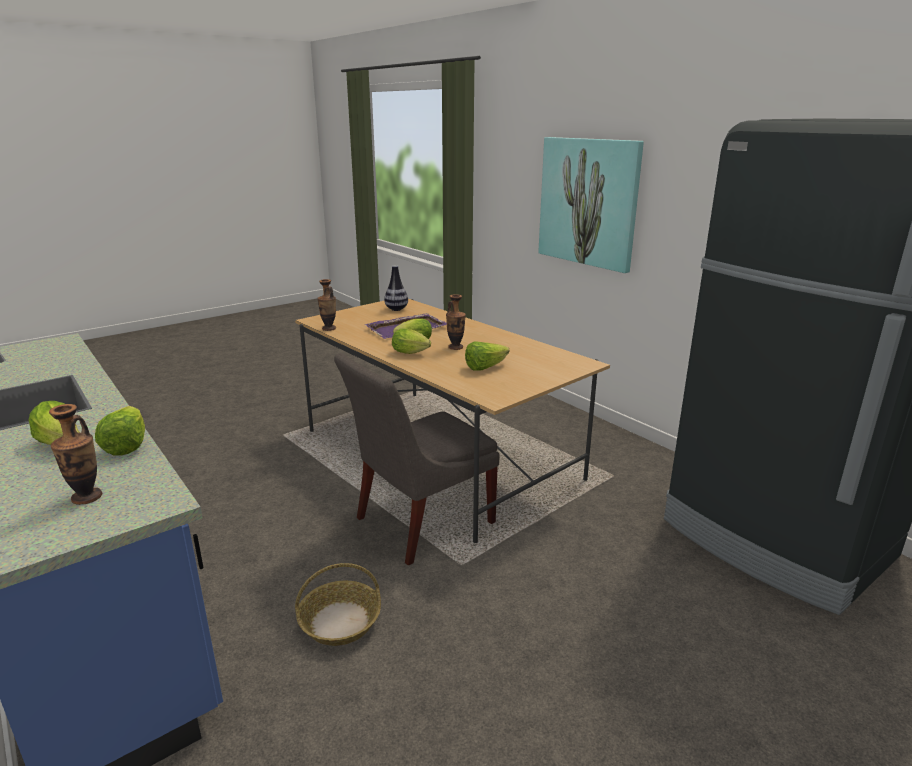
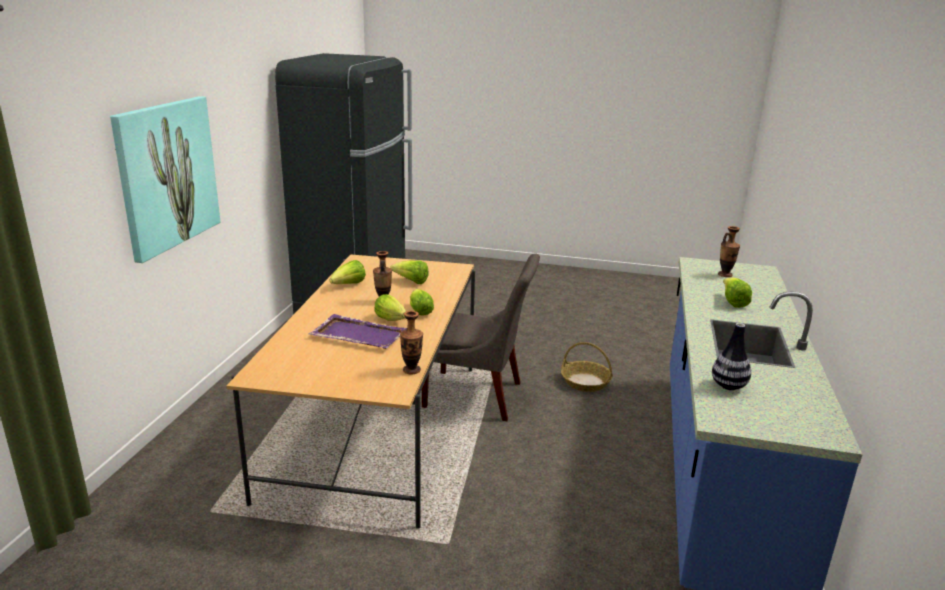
camera: 130 degrees left, 0 degrees up
lettuce [95,406,145,456] -> lettuce moved to [330,260,366,284]
vase [384,265,408,311] -> vase moved to [712,323,751,390]

